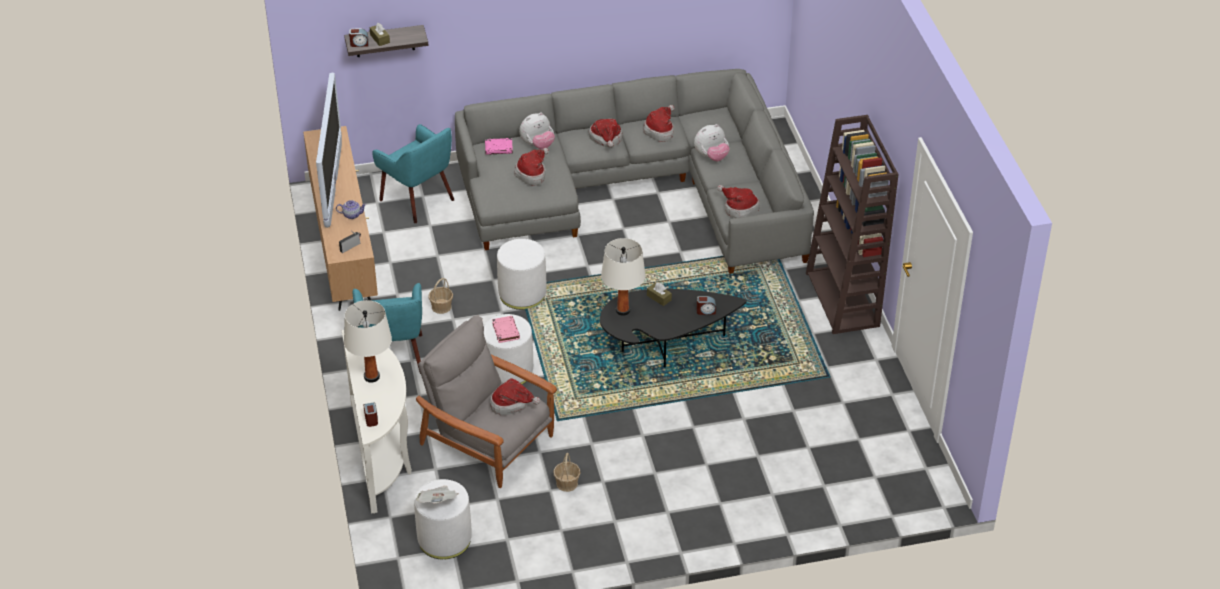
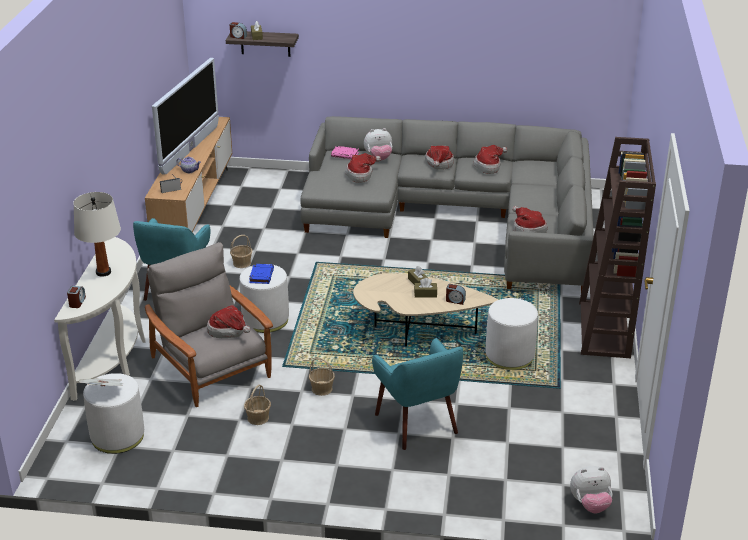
camera: 20 degrees right, 10 degrees down
turquoise armchair [372,124,454,223] -> turquoise armchair moved to [372,338,463,450]
pink book [492,316,520,343] -> blue book [249,264,274,284]
white ottoman [497,239,546,310] -> white ottoman moved to [486,298,538,370]
black coffee table [600,289,747,367] -> beige coffee table [353,273,498,347]
white table lamp [601,238,646,316] -> none
plush toy [694,124,730,161] -> plush toy moved to [570,466,613,513]
none -> basket [309,358,335,396]
none -> brown tissue box [414,278,437,298]

